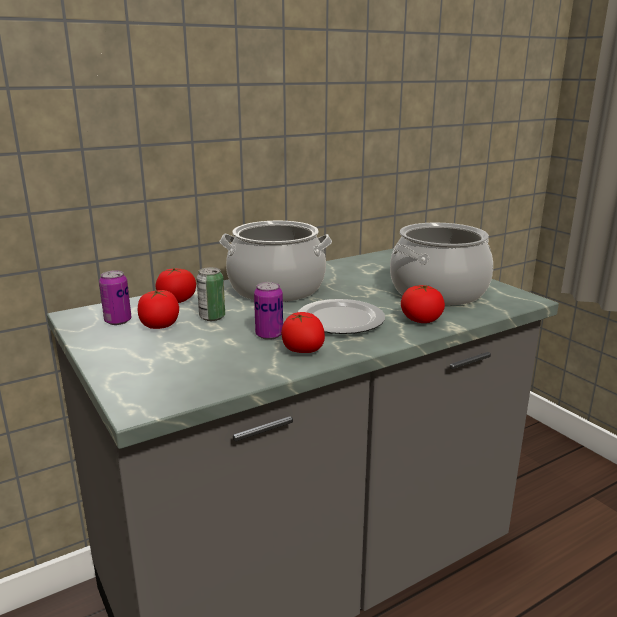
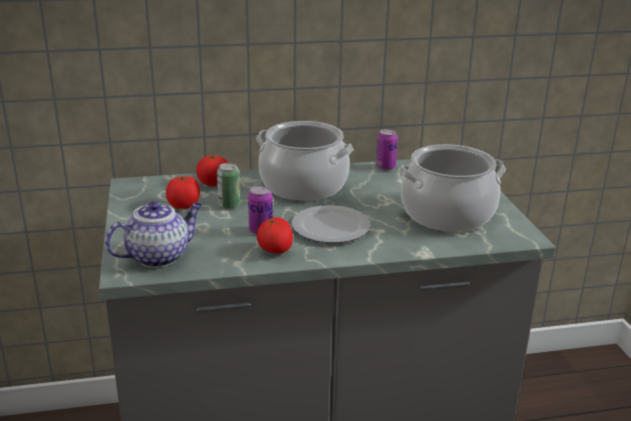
camera: 20 degrees right, 5 degrees up
can [99,270,131,325] -> can moved to [376,129,398,170]
tomato [401,285,445,323] -> none
none -> teapot [105,201,202,268]

